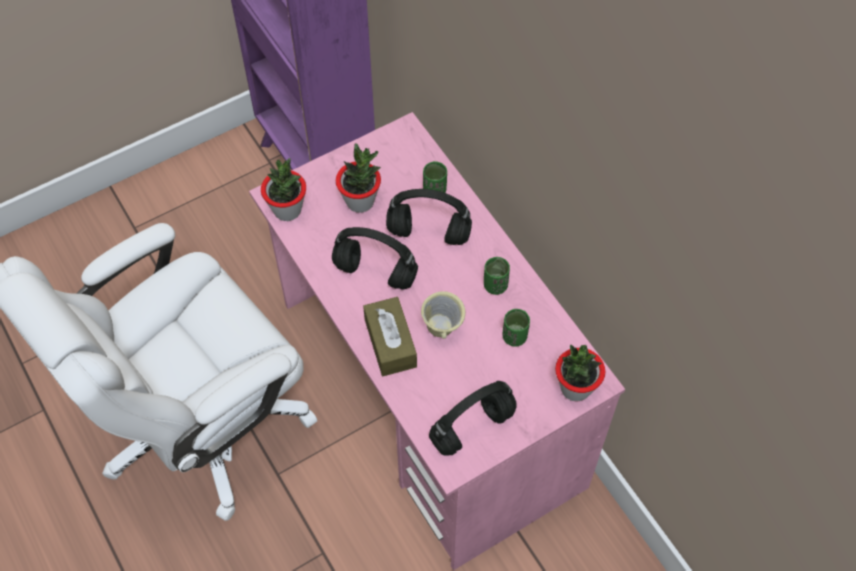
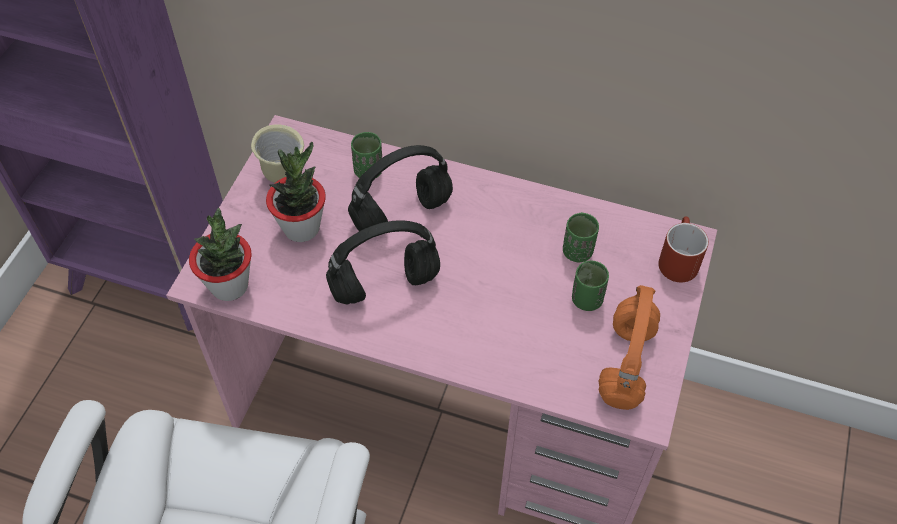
camera: 40 degrees left, 5 degrees down
brown tissue box [363,297,417,376] -> none
beige mug [421,291,465,339] -> beige mug moved to [251,124,304,183]
black headphones [429,381,517,455] -> orange headphones [598,285,660,410]
green cup [484,257,510,295] -> green cup moved to [572,260,609,311]
potted plant [555,345,605,401] -> red mug [658,216,709,282]

